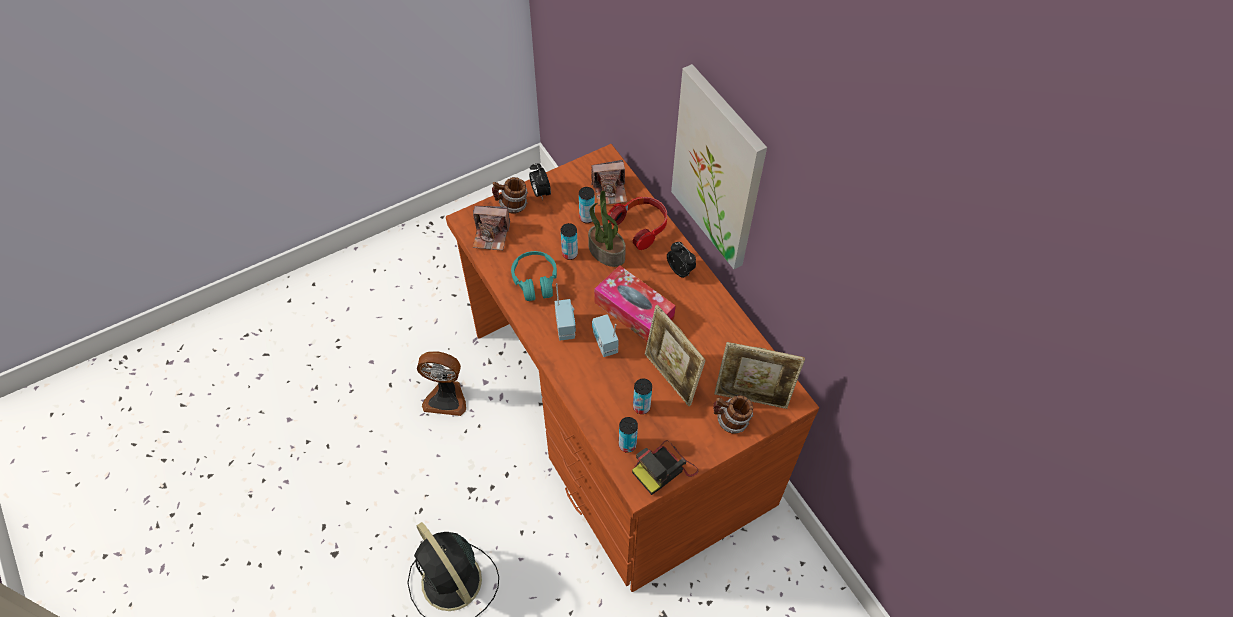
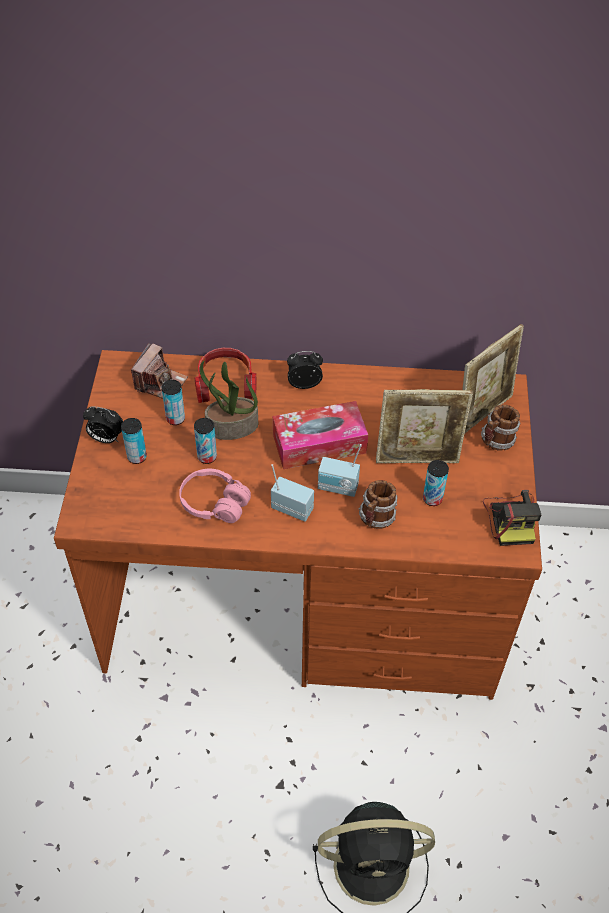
camera: 55 degrees left, 5 degrees down
fan [417,352,466,416] -> none
camera [473,206,510,251] -> none
mug [492,177,528,214] -> mug moved to [359,480,398,529]
turquoise headphones [511,251,557,301] -> pink headphones [179,469,251,523]
can [619,417,638,453] -> can moved to [121,418,147,464]
picture [671,64,767,269] -> none

